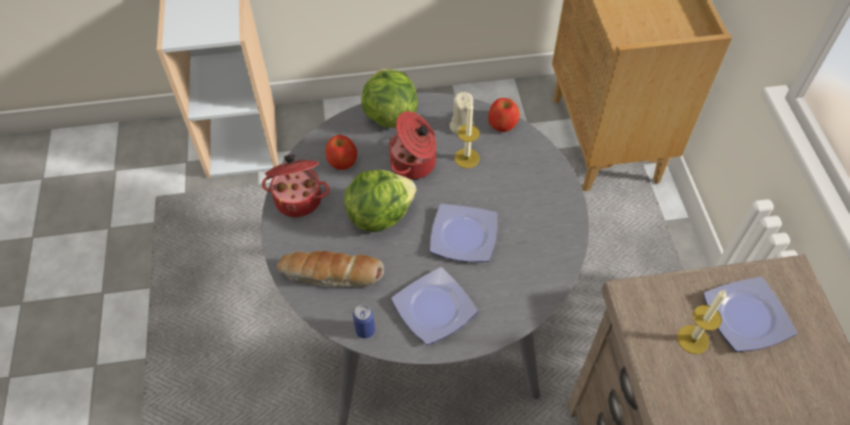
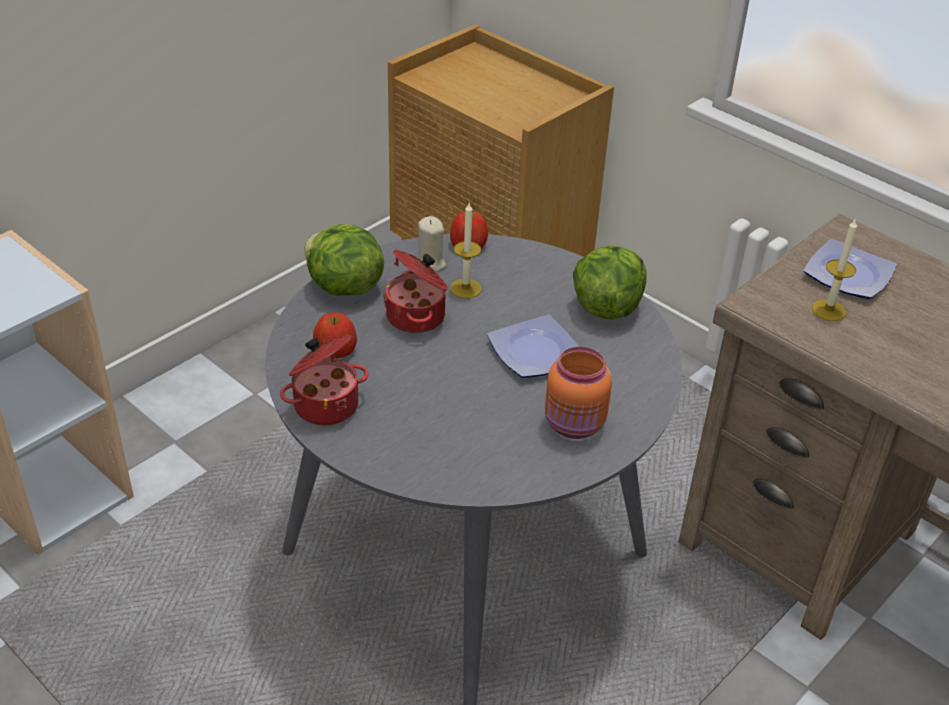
camera: 40 degrees left, 15 degrees down
bread [277,251,384,288] -> none
lettuce [344,170,416,232] -> lettuce moved to [573,246,647,319]
can [353,305,375,339] -> none
plate [391,267,478,345] -> orange jar [545,346,612,439]

